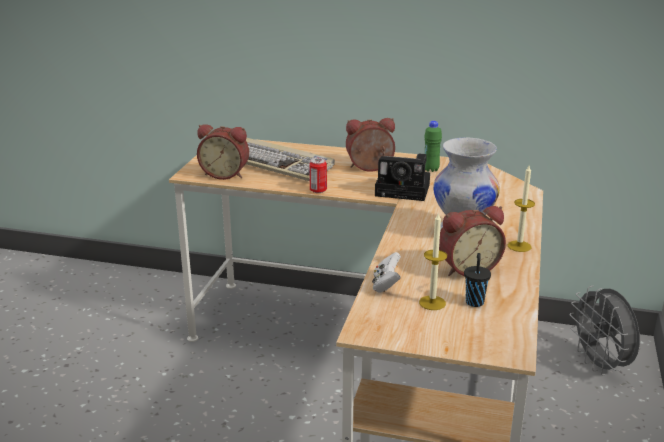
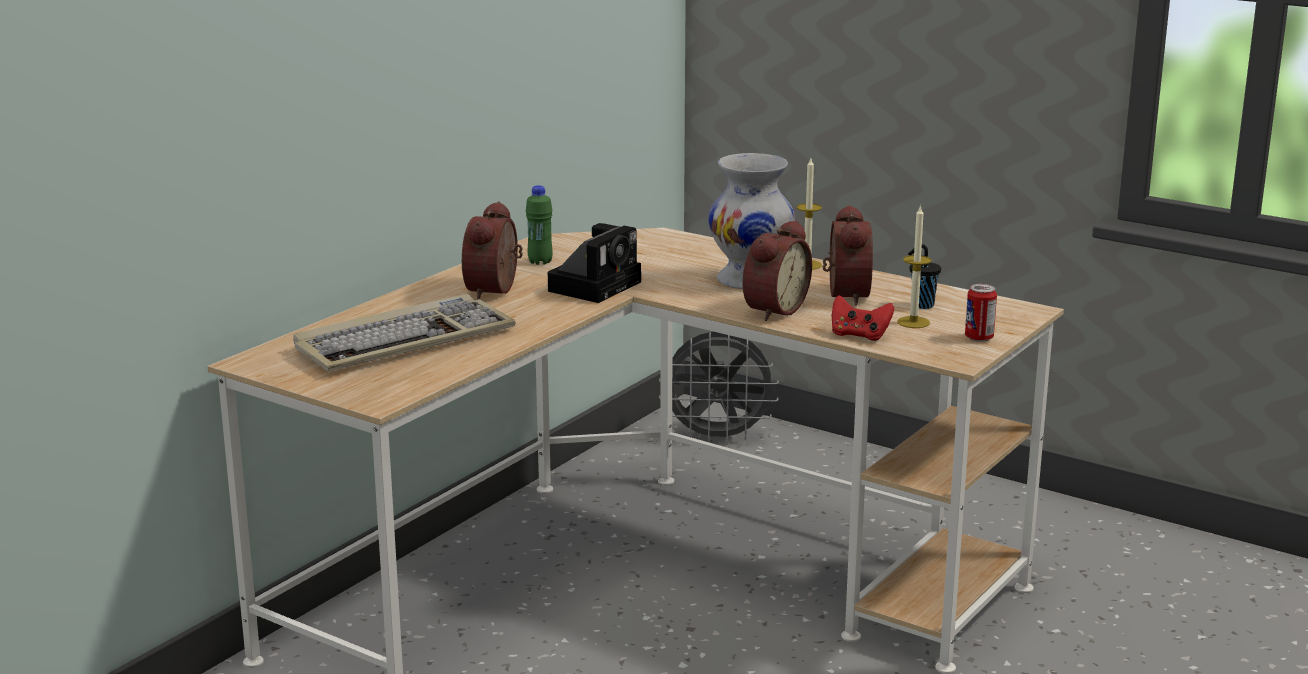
camera: 70 degrees left, 5 degrees down
alarm clock [197,124,249,180] -> alarm clock moved to [743,220,812,321]
can [309,158,327,193] -> can moved to [965,284,997,342]
white game controller [372,252,401,293] -> red game controller [831,295,894,341]

